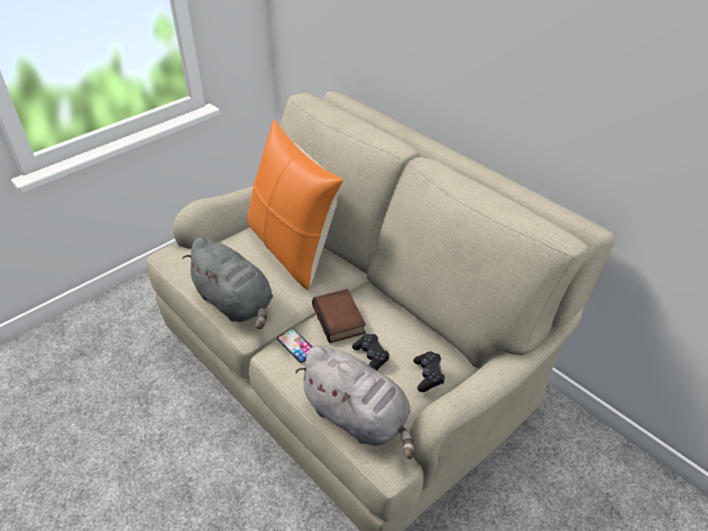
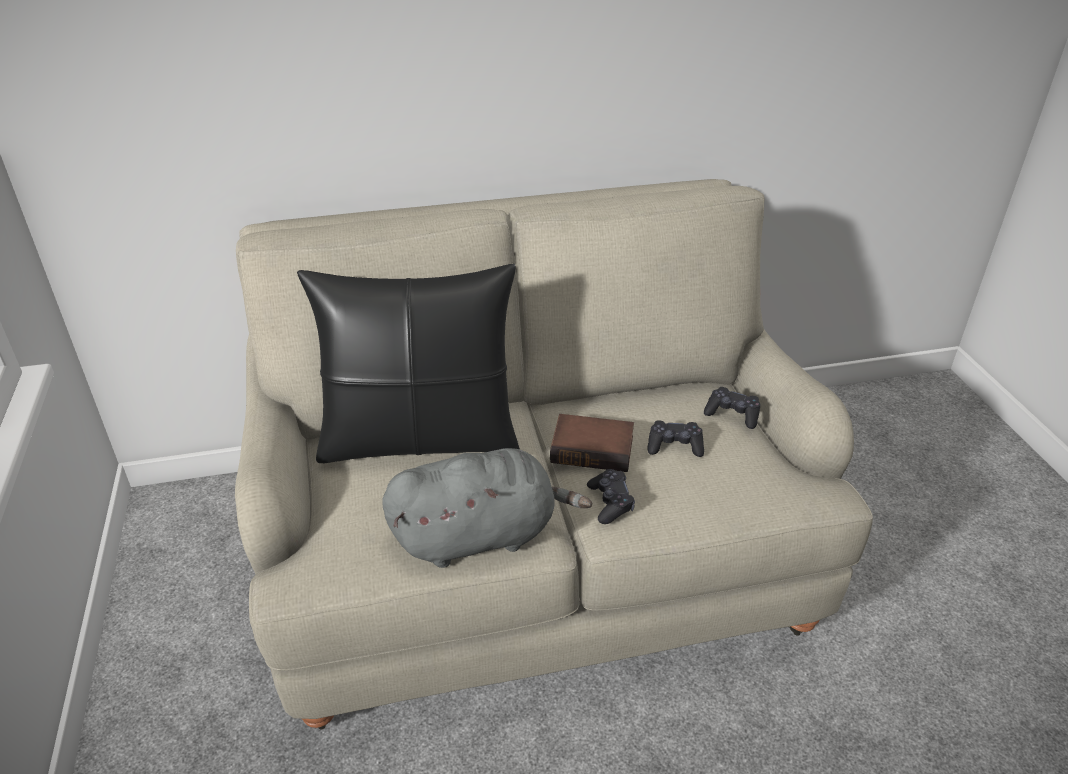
camera: 60 degrees left, 5 degrees down
orange pillow [247,120,343,290] -> black pillow [297,264,520,463]
phone [277,329,312,363] -> black game controller [587,469,635,524]
grey plush toy [295,346,414,459] -> none

